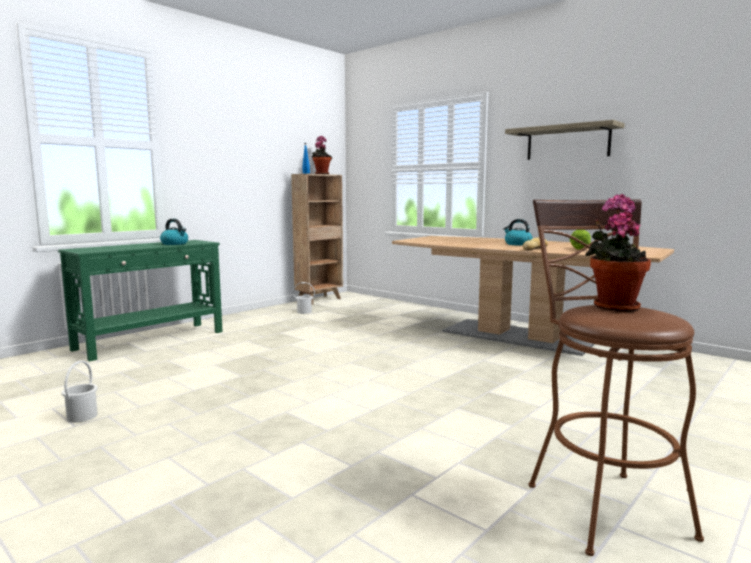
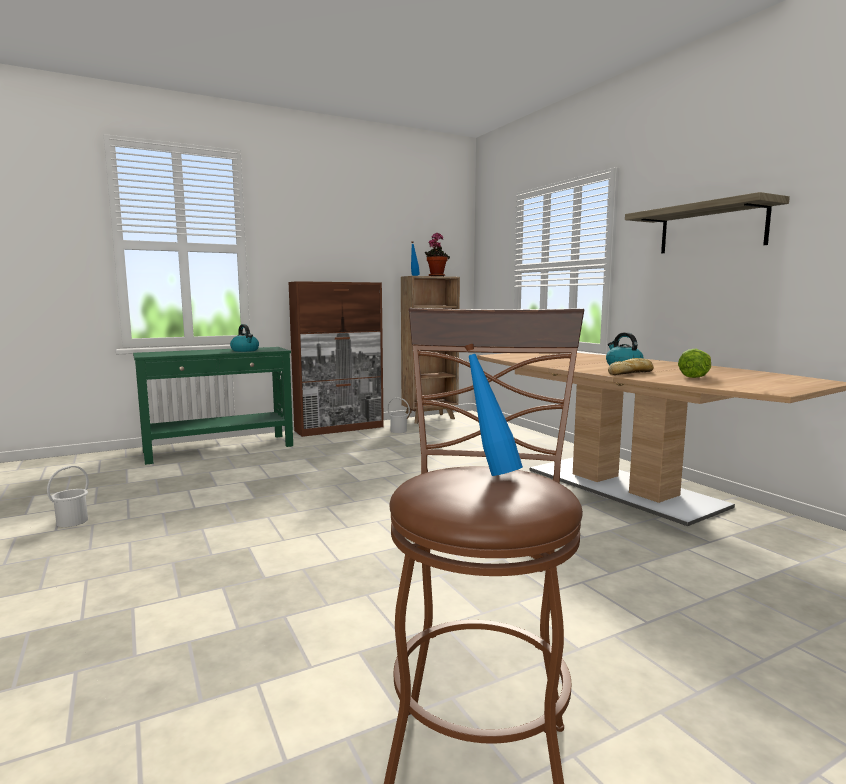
camera: 20 degrees right, 0 degrees up
potted plant [585,194,651,312] -> blue bottle [464,344,523,476]
none -> brown cabinet [288,281,384,437]

